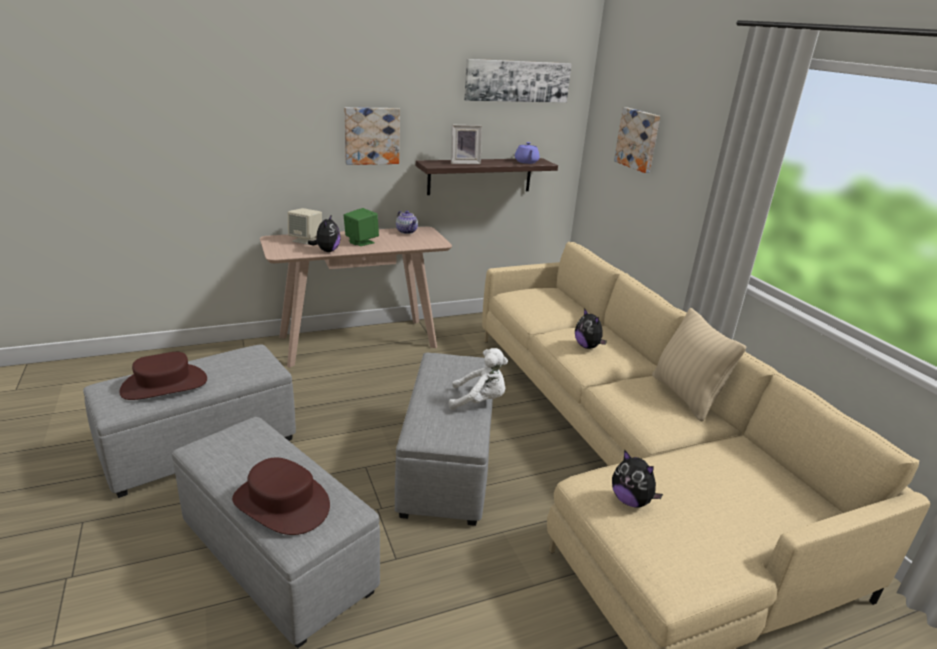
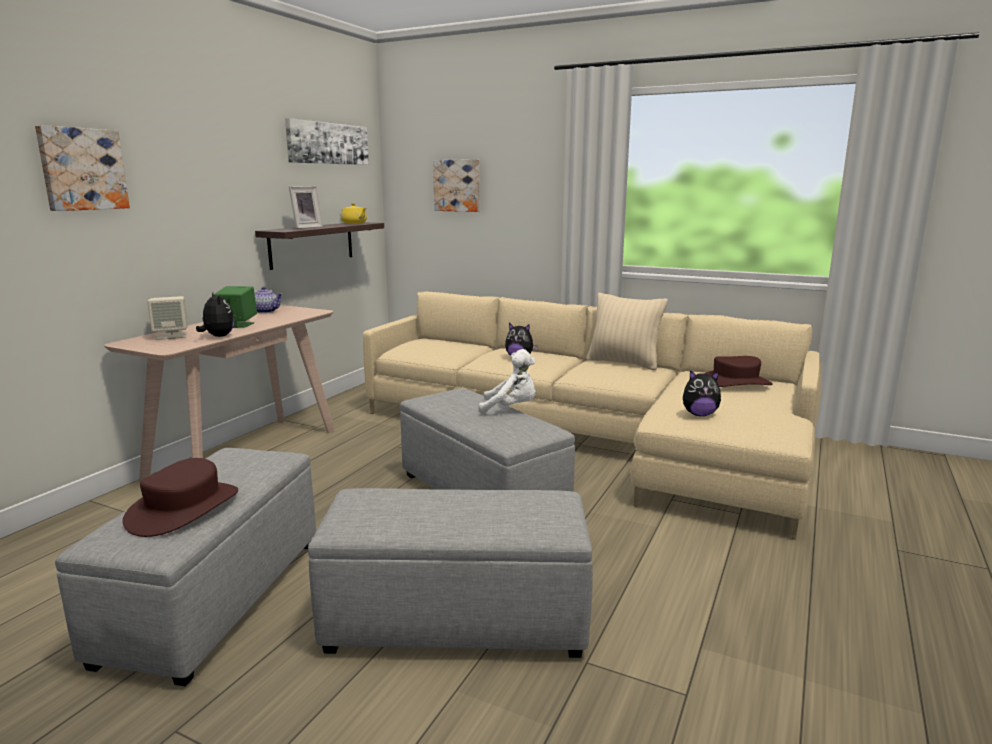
camera: 40 degrees left, 10 degrees down
brown hat [232,457,330,535] -> brown hat moved to [704,356,773,387]
picture [344,107,400,165] -> picture moved to [35,125,130,211]
white plush toy [449,348,508,410] -> white plush toy turned 45 degrees clockwise [478,349,535,414]
purple teapot [515,142,540,164] -> yellow teapot [341,203,367,224]

